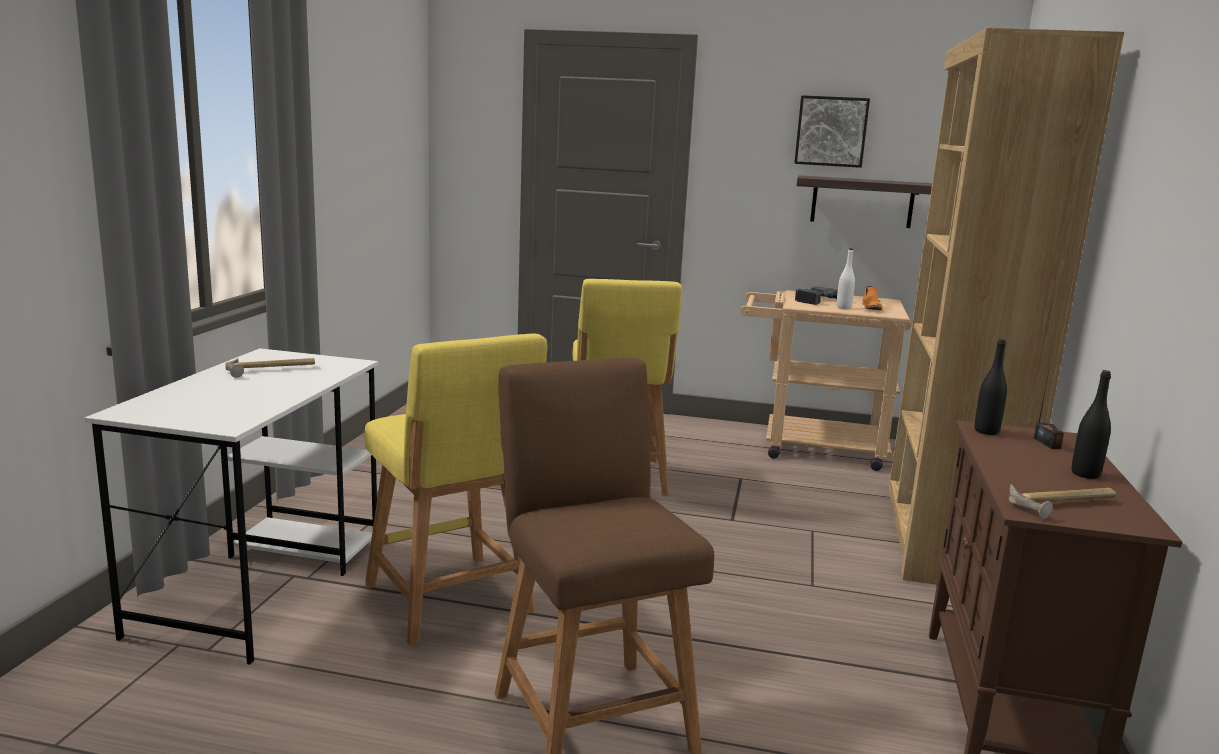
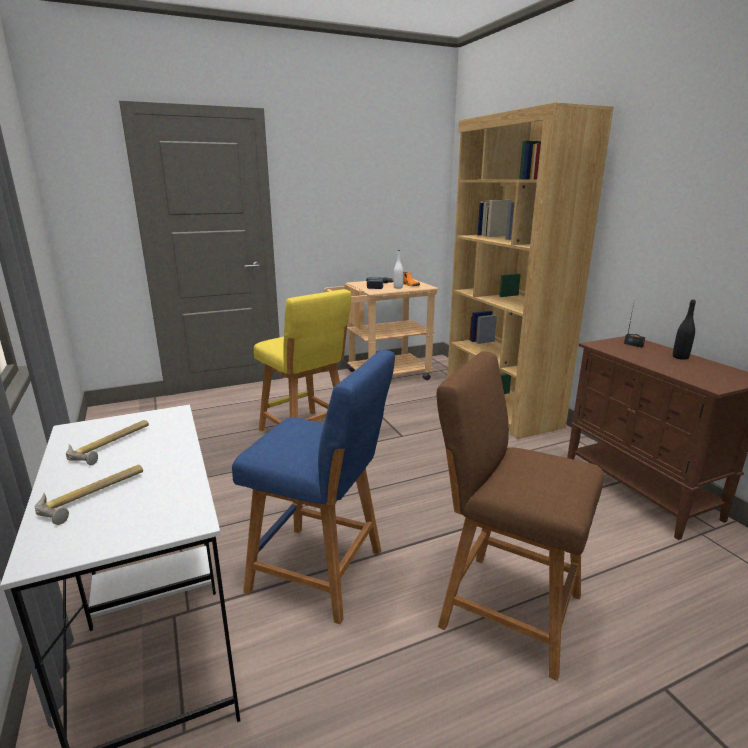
camera: 35 degrees left, 5 degrees up
yellow stool [365,333,548,646] -> blue stool [232,350,395,624]
picture [794,95,870,168] -> none
shelf [797,175,932,228] -> none
black bottle [975,338,1007,435] -> none
hammer [1009,484,1116,519] -> hammer moved to [35,464,143,525]

